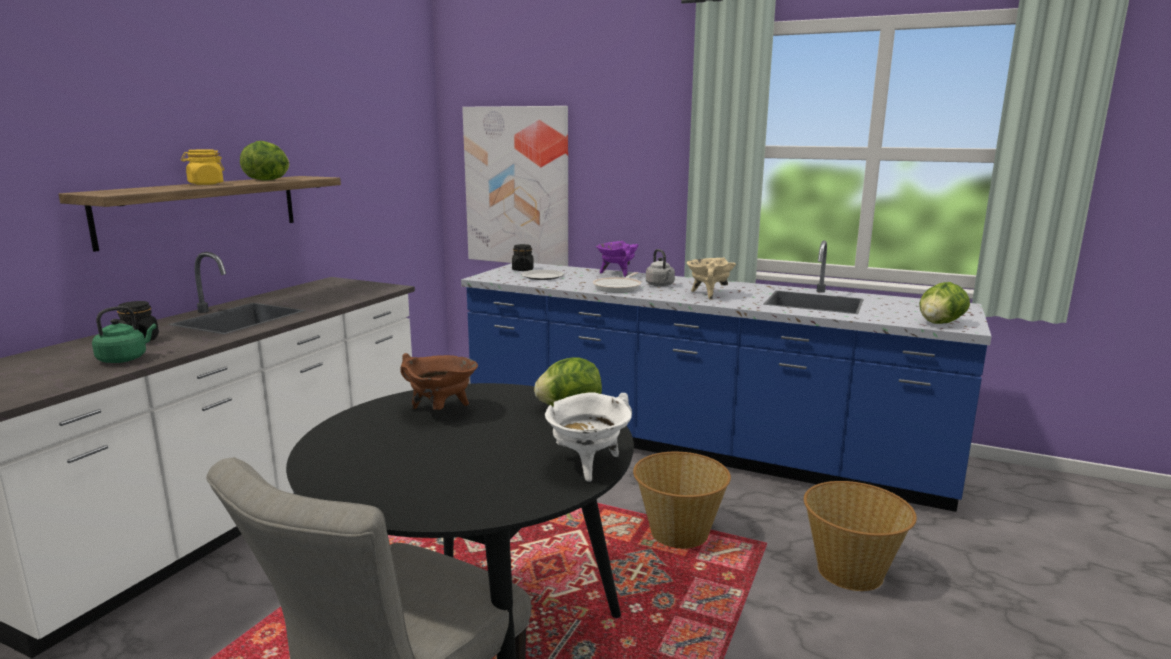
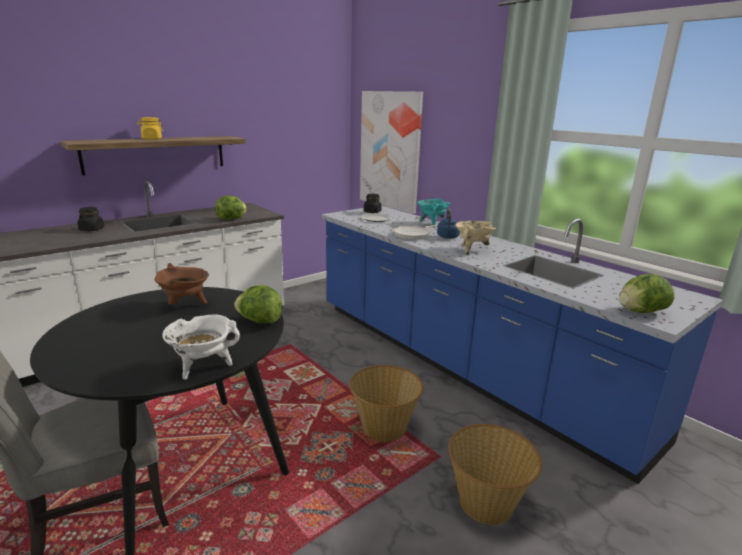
camera: 25 degrees right, 5 degrees up
green kettle [92,306,156,363] -> none
lettuce [240,141,289,180] -> lettuce moved to [215,195,247,220]
purple cooking pot [596,241,639,277] -> turquoise cooking pot [418,199,451,228]
grey kettle [646,249,675,287] -> blue kettle [437,209,460,239]

